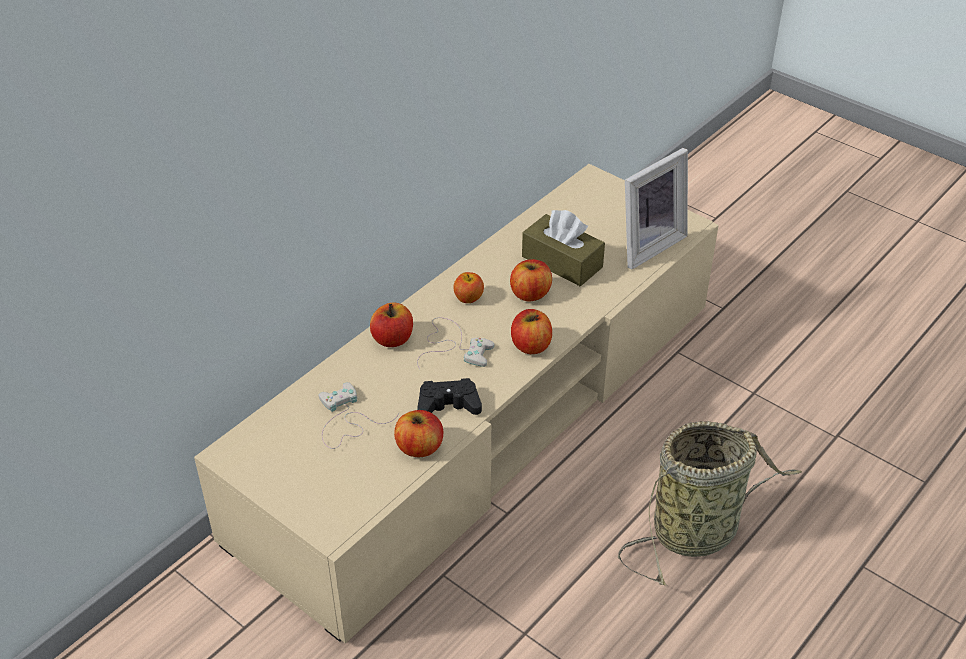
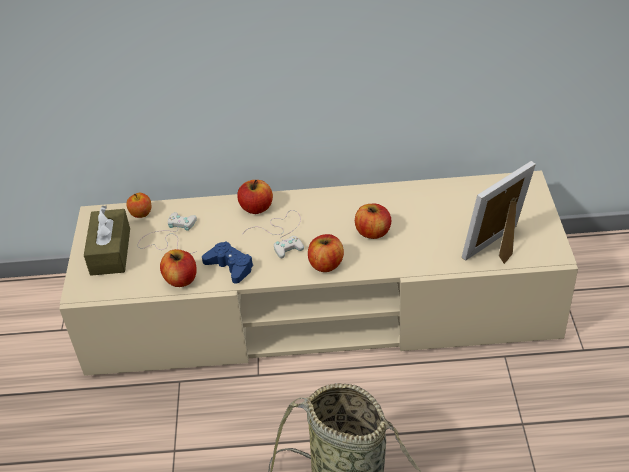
camera: 50 degrees right, 0 degrees up
black game controller [417,378,482,415] -> blue game controller [202,242,254,284]
apple [454,272,484,303] -> apple moved to [126,193,151,218]
brown tissue box [522,210,605,286] -> brown tissue box moved to [84,205,130,276]
picture frame [625,148,688,270] -> picture frame turned 135 degrees clockwise [462,161,536,264]

